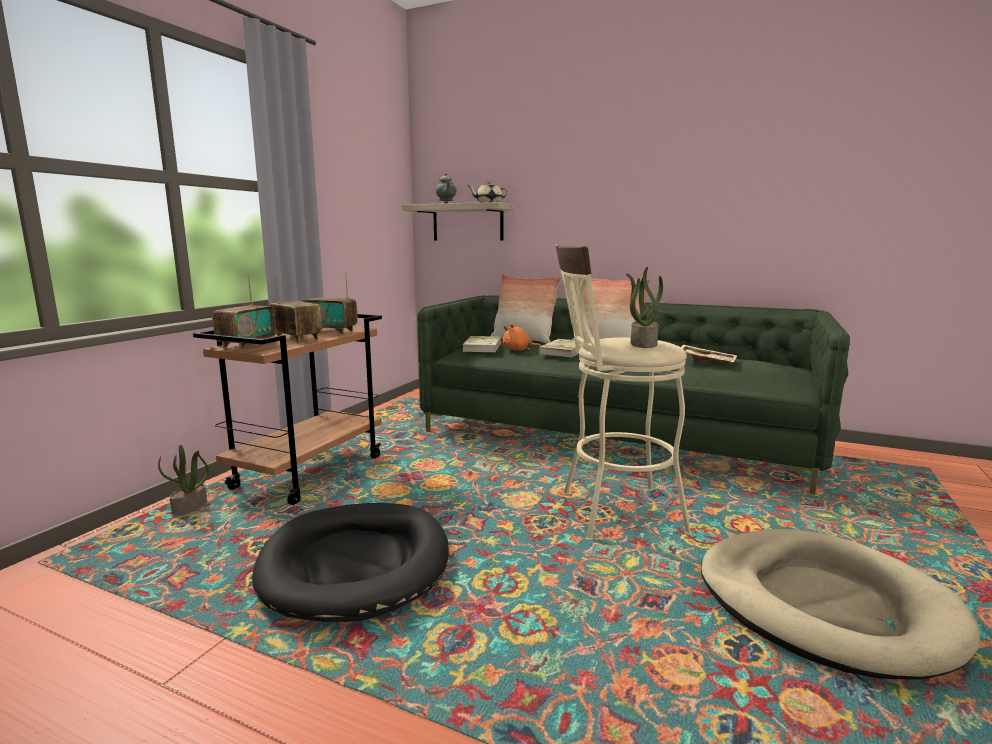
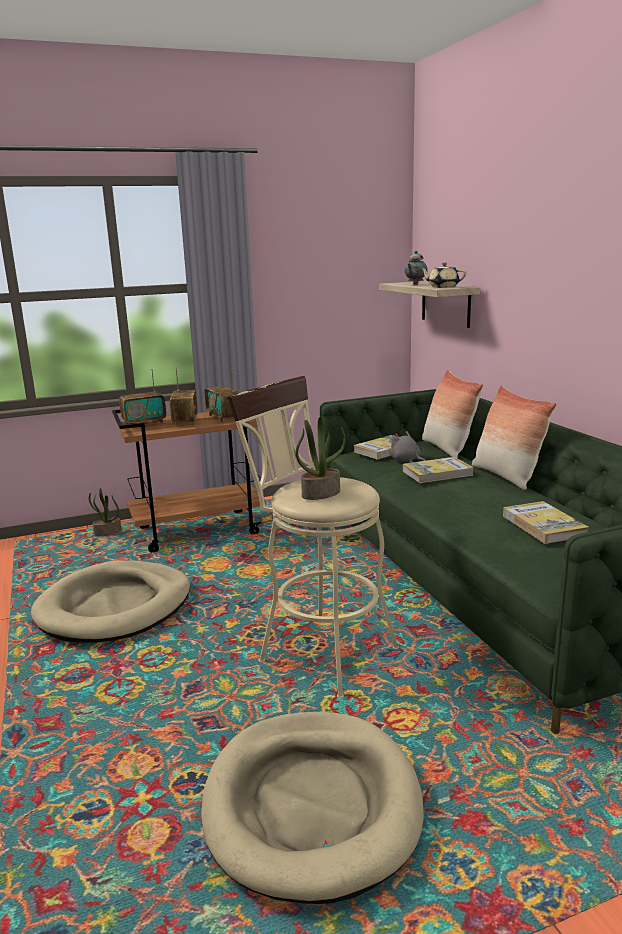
camera: 45 degrees right, 5 degrees up
black dog bed [252,503,449,622] -> beige dog bed [31,561,190,643]
orange plush toy [503,324,541,350] -> grey plush toy [390,431,426,463]
beige tray [681,344,737,365] -> book [503,501,589,544]

